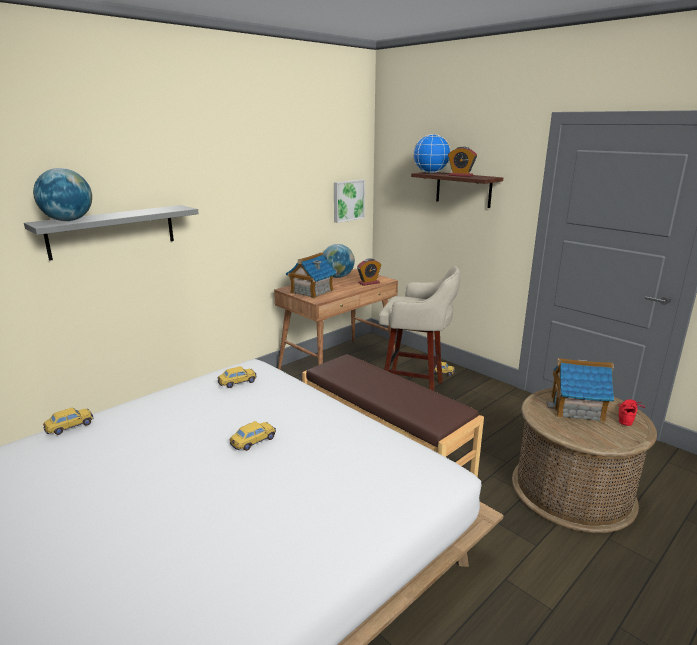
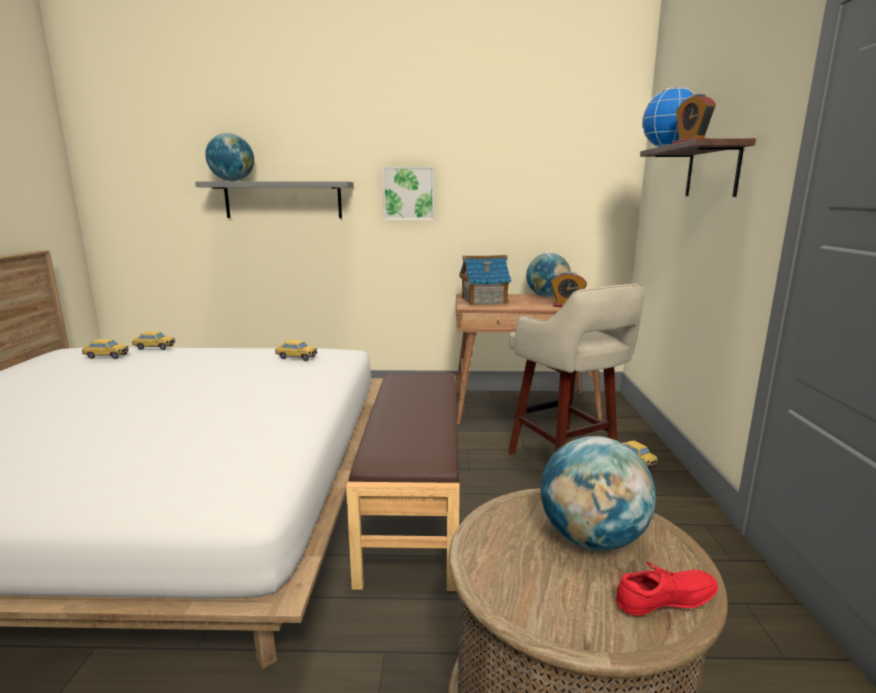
camera: 45 degrees right, 5 degrees down
toy car [229,421,276,451] -> toy car moved to [82,339,129,359]
picture [334,179,365,223] -> picture moved to [382,167,435,220]
toy house [547,358,614,422] -> globe [540,436,656,551]

